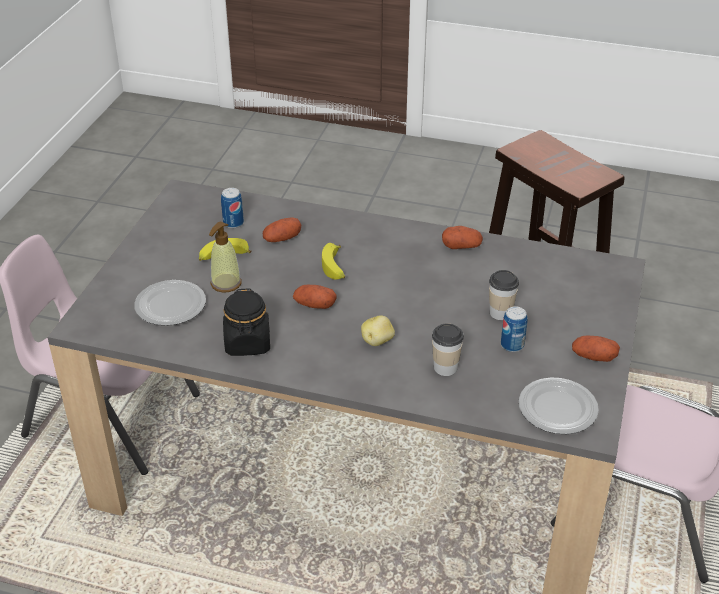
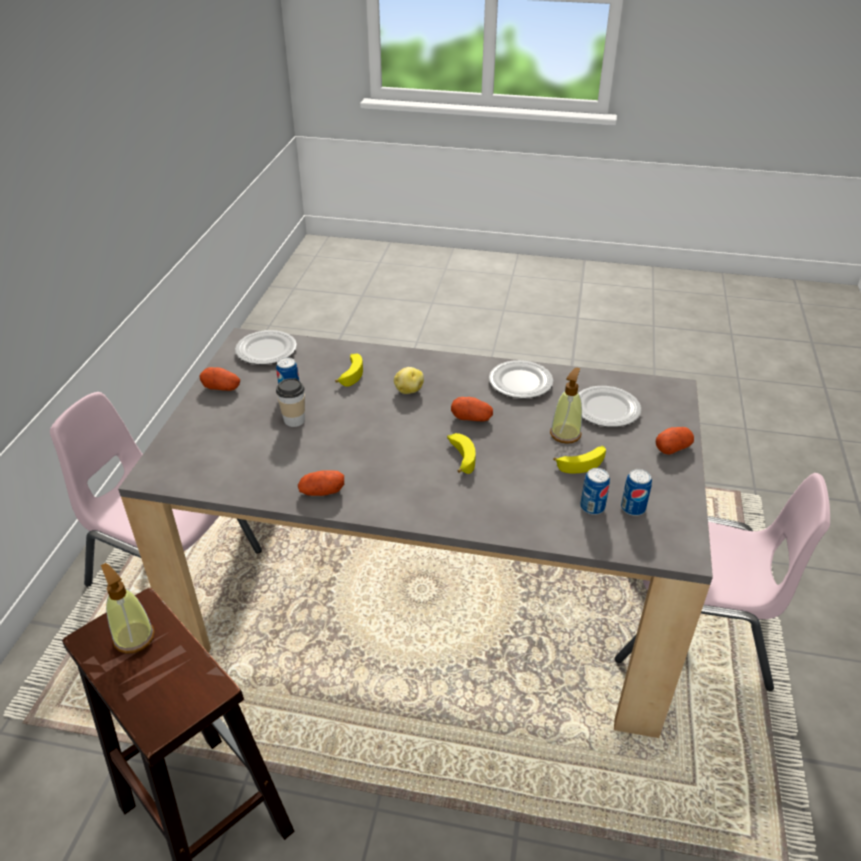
camera: 175 degrees right, 0 degrees up
black jar [223,288,270,356] -> plate [489,360,553,399]
potato [263,217,301,242] -> potato moved to [656,427,694,455]
cup [432,323,464,376] -> banana [335,354,363,387]
none -> soap dispenser [101,563,155,654]
none -> can [621,469,652,516]

